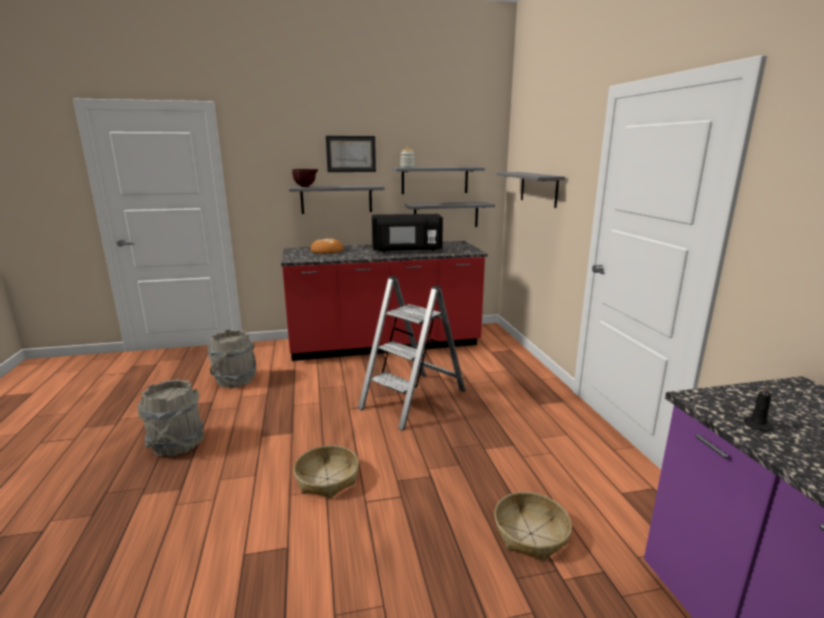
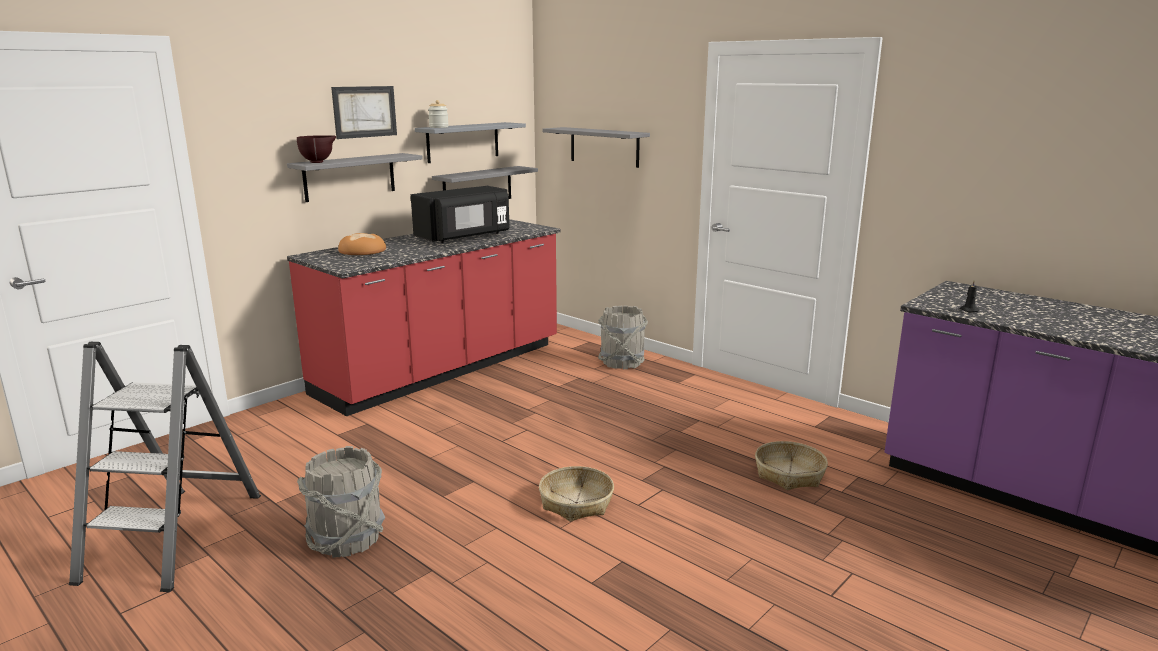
camera: 35 degrees left, 0 degrees up
grey bucket [207,330,256,388] -> grey bucket moved to [598,305,648,369]
grey step ladder [357,276,466,431] -> grey step ladder moved to [68,342,261,592]

